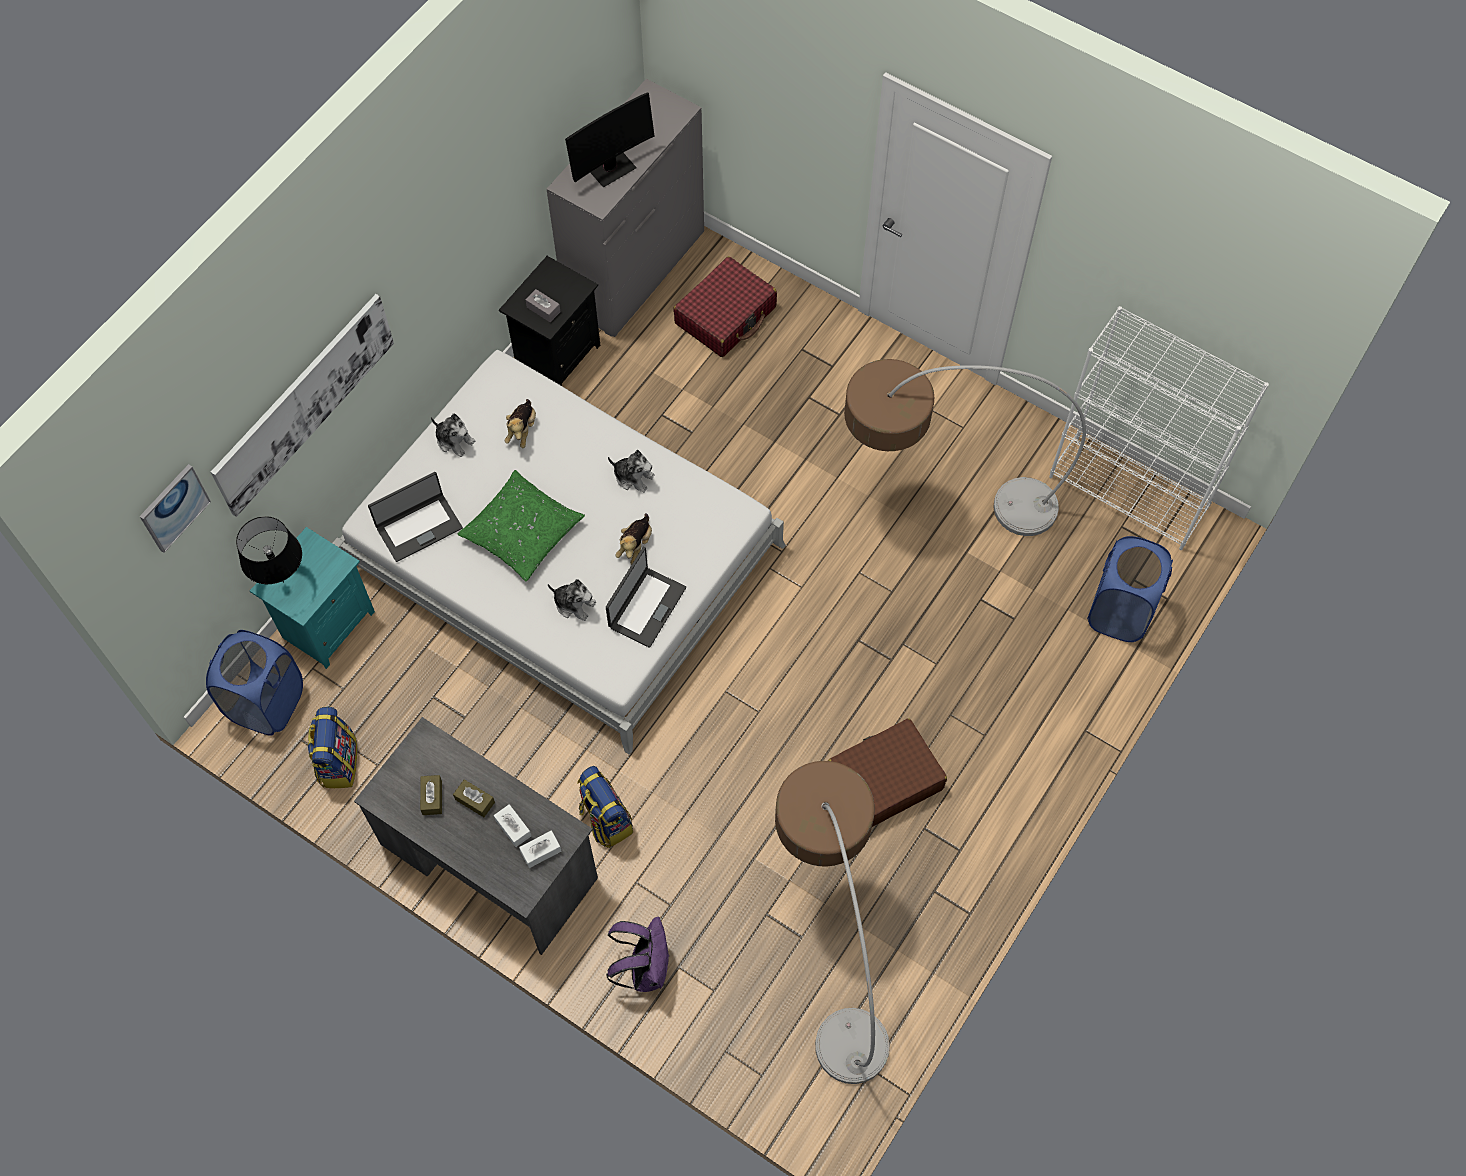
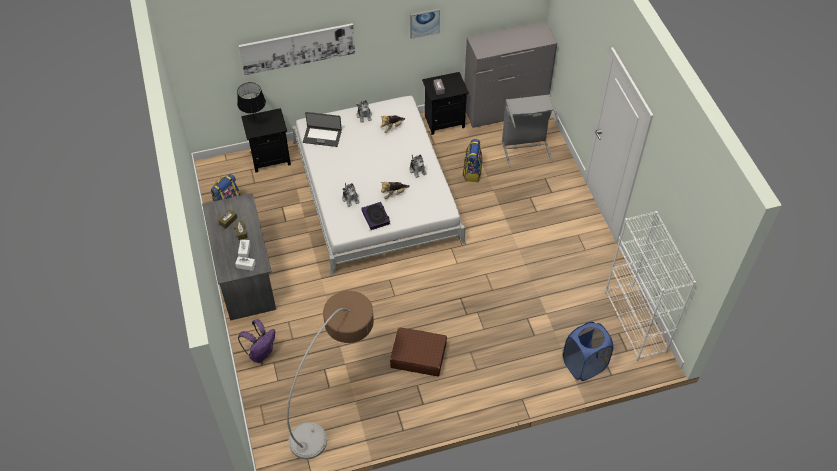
camera: 40 degrees right, 10 degrees down
picture [139,464,211,553] -> picture moved to [410,9,440,39]
blue laundry basket [206,630,303,736] -> none
turquoise nightstand [250,527,375,669] -> black nightstand [241,108,291,173]
green pillow [458,470,585,581] -> none
monitor [565,92,654,188] -> none
backpack [577,766,633,848] -> backpack moved to [463,139,483,182]
laptop [606,547,686,647] -> book [362,202,390,230]
red suitcase [673,256,777,357] -> grey laundry basket [502,94,559,168]
floor lamp [844,359,1086,536] -> none

